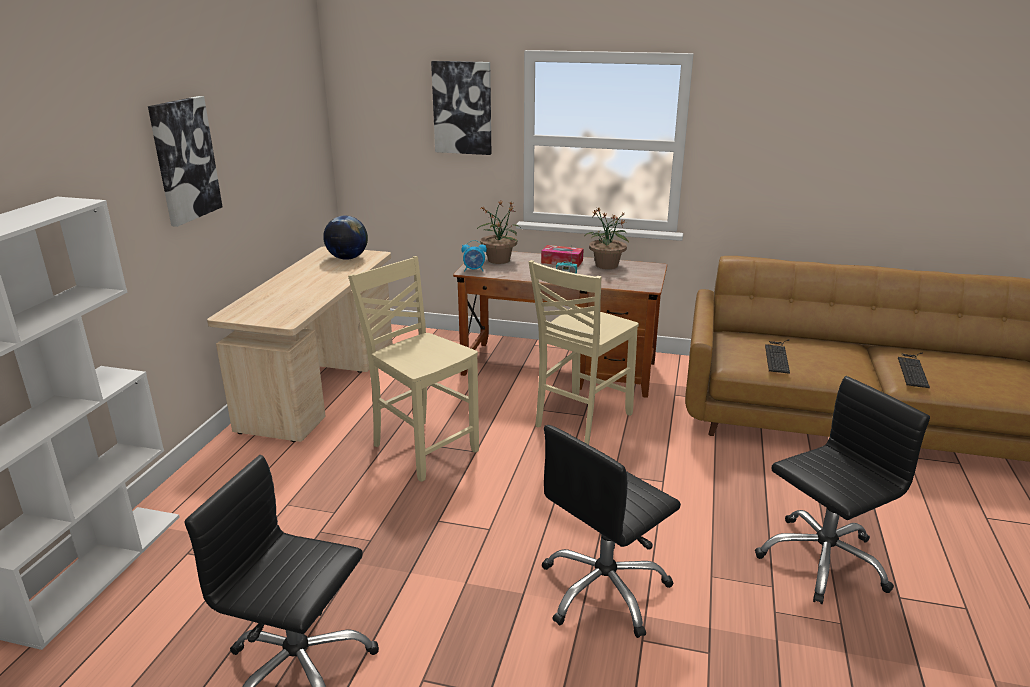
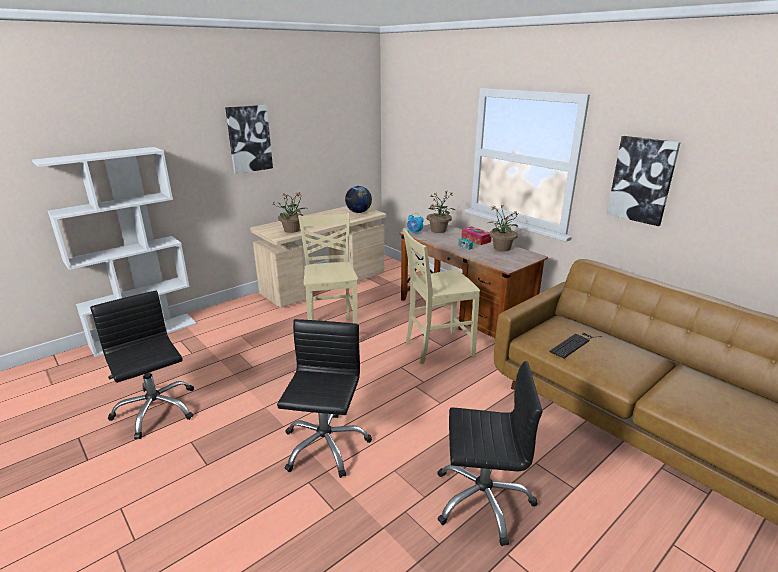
camera: 35 degrees right, 0 degrees up
picture [431,61,491,155] -> picture moved to [607,136,681,226]
black office chair [542,425,681,638] -> black office chair turned 105 degrees clockwise [277,319,372,478]
keyboard [898,353,930,388] -> none
none -> potted plant [273,192,305,233]

